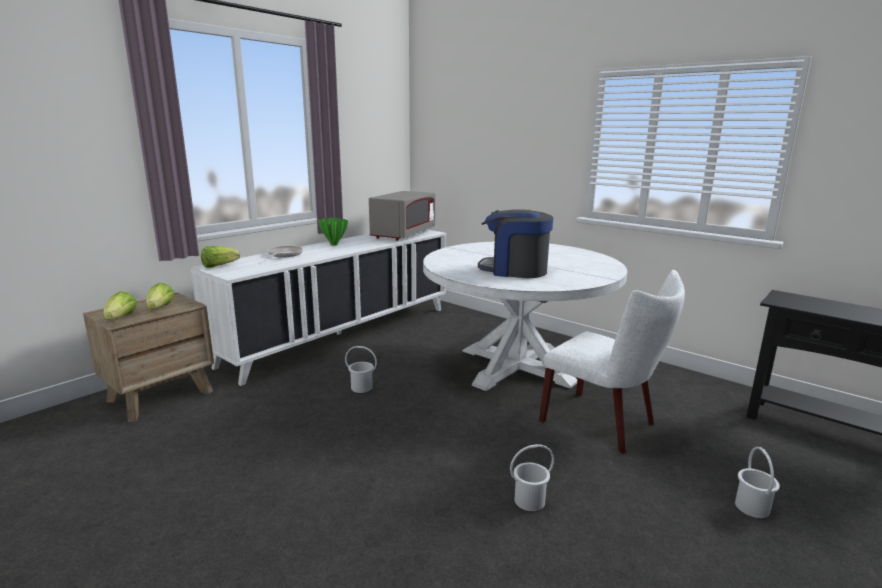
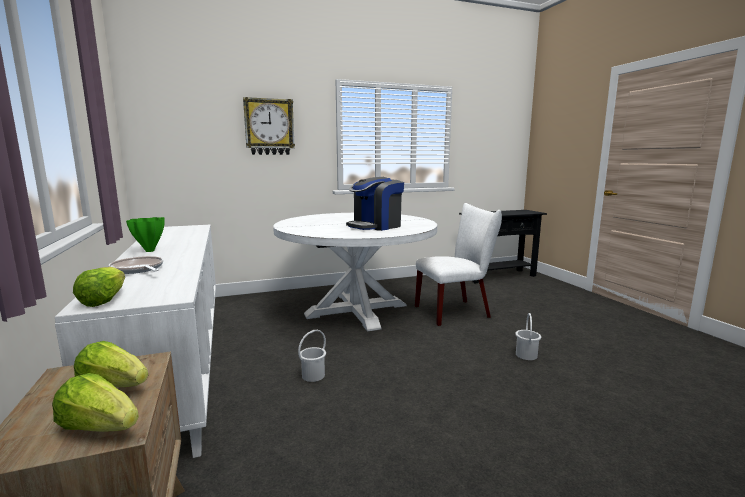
camera: 60 degrees left, 5 degrees down
grey microwave [369,191,435,240] -> none
white bucket [735,447,780,518] -> none
none -> wall clock [243,97,295,155]

